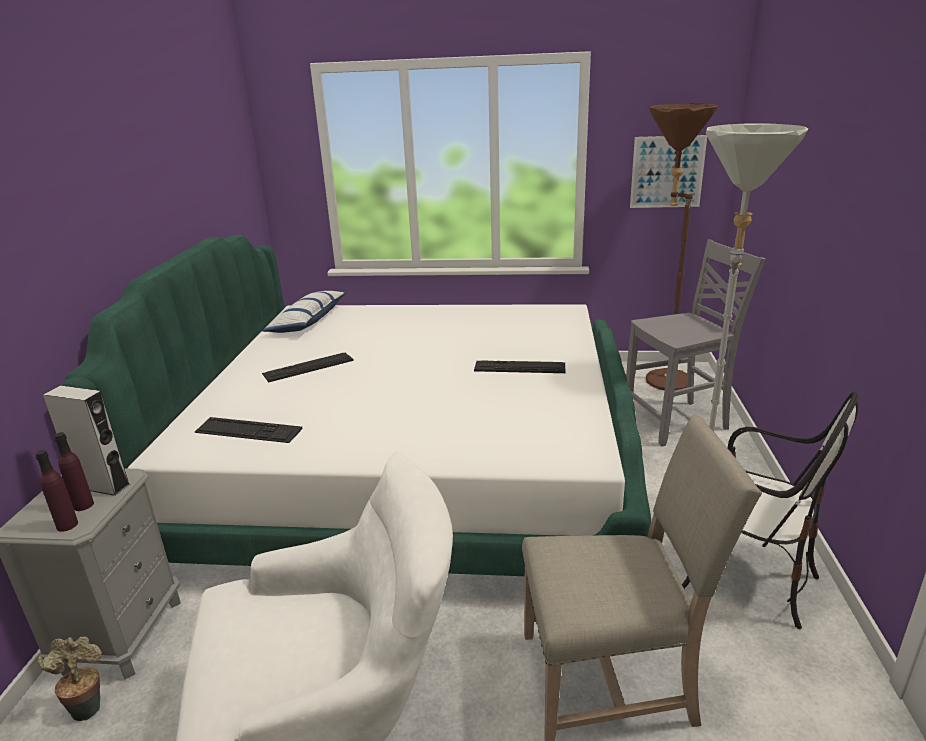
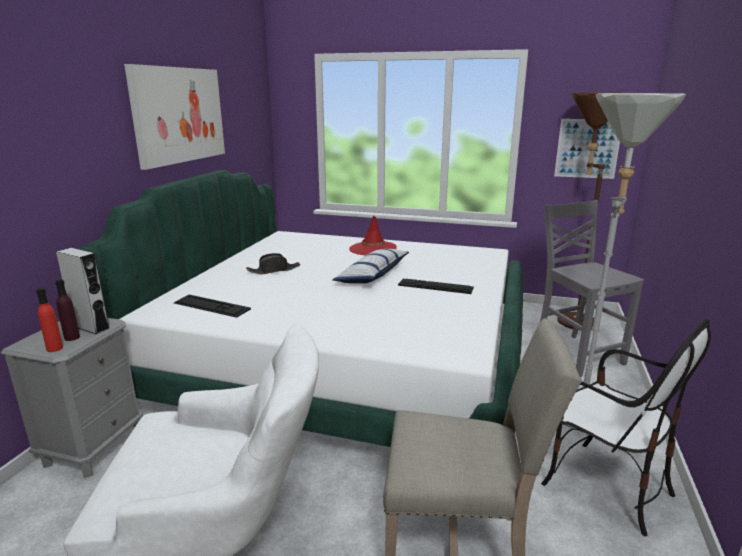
camera: 10 degrees right, 5 degrees down
purple bottle [35,450,78,532] -> red bottle [36,288,63,352]
potted plant [38,636,102,721] -> none
pillow [262,291,347,333] -> pillow moved to [332,249,409,284]
keyboard [262,353,354,382] -> black hat [246,253,300,274]
grey chair [626,240,765,446] -> grey chair turned 105 degrees counterclockwise [540,200,644,377]
none -> picture [124,64,225,170]
none -> red hat [349,216,397,255]

